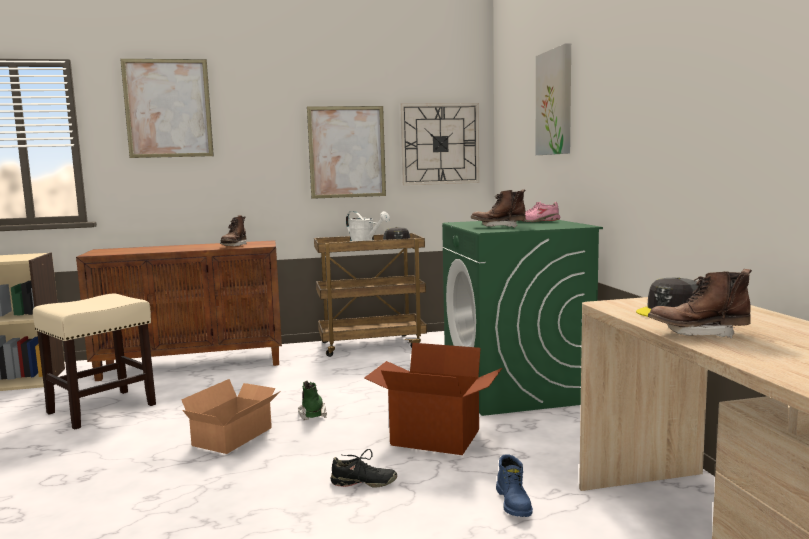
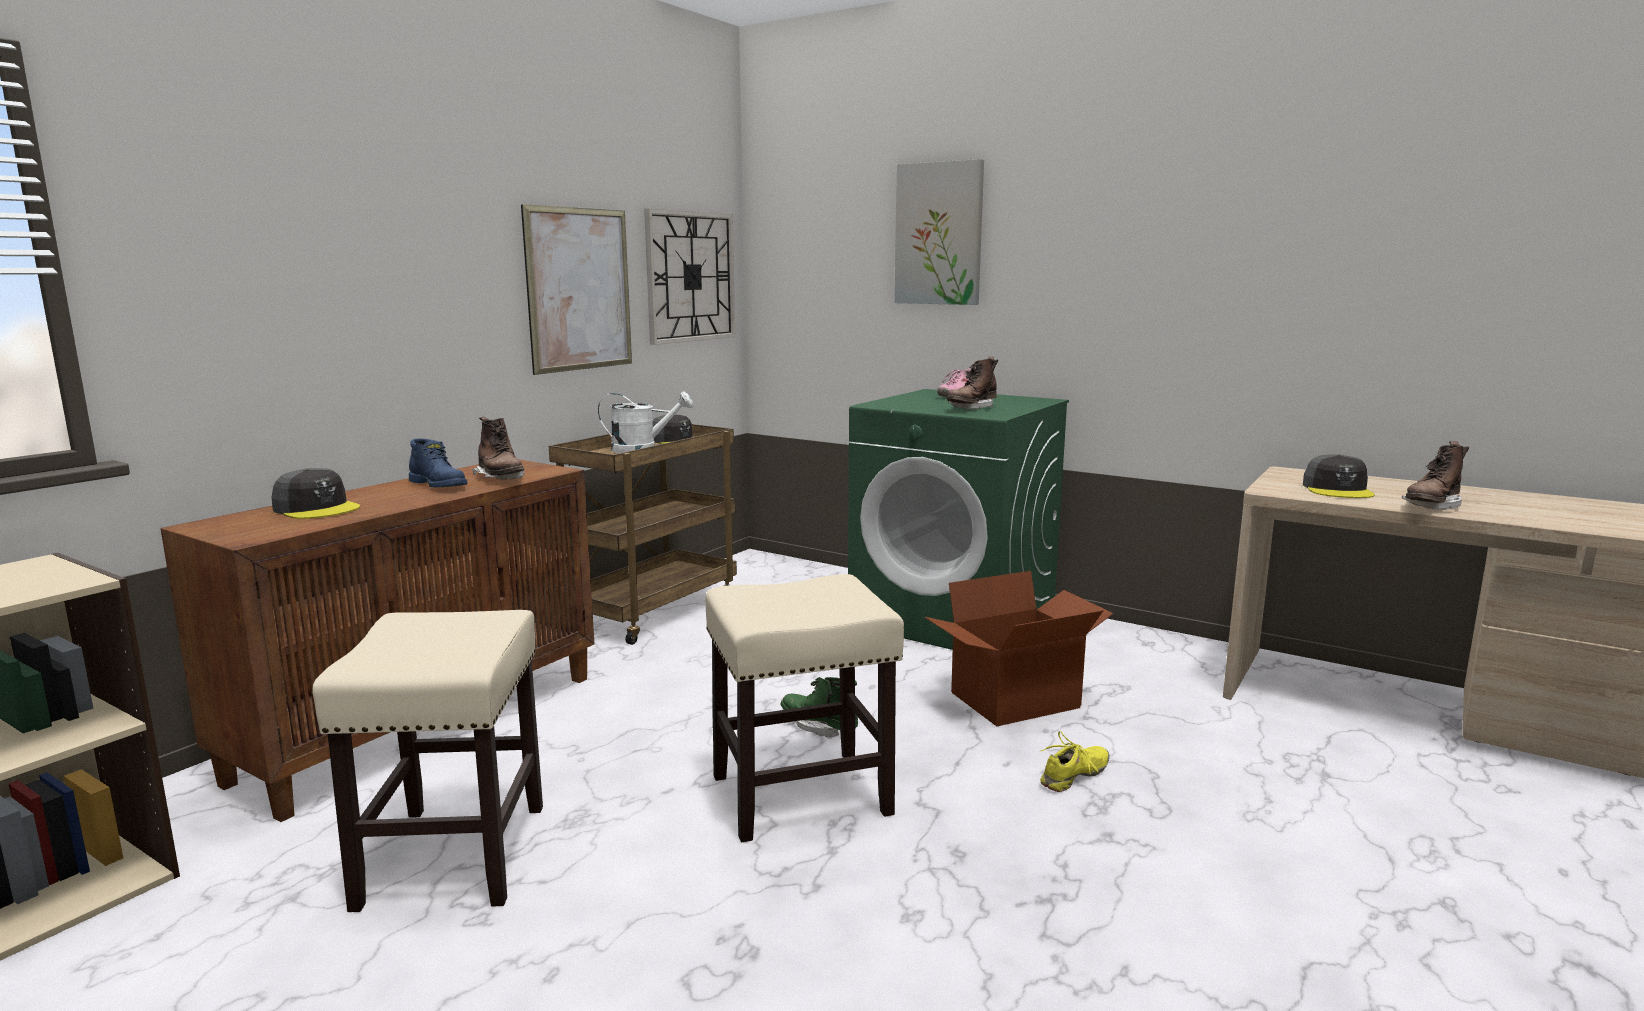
camera: 45 degrees left, 5 degrees up
picture [120,59,214,158] -> none
cardboard box [181,379,281,454] -> beige stool [705,574,904,842]
black shoe [330,449,397,488] -> yellow shoe [1040,731,1110,792]
blue boot [496,454,533,517] -> blue boot moved to [409,438,467,487]
none -> grey cap [272,468,360,519]

